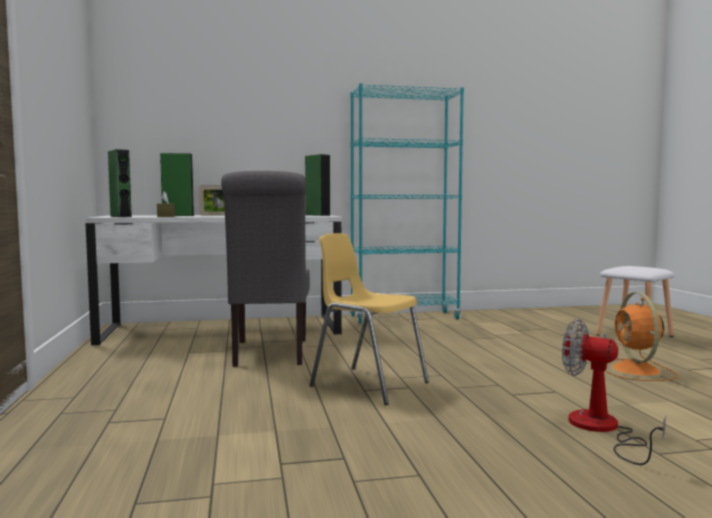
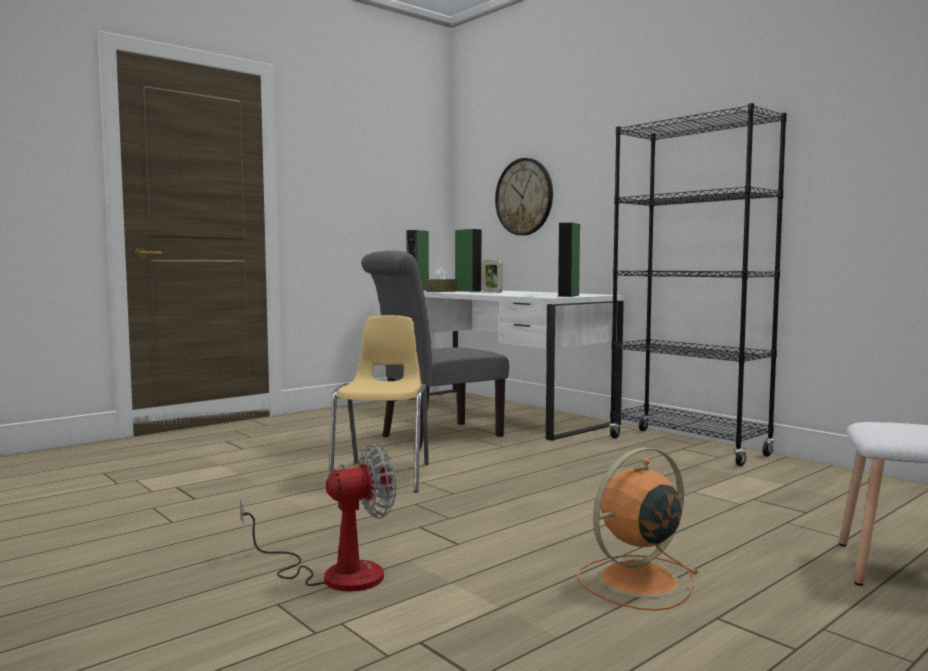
camera: 60 degrees right, 0 degrees up
turquoise bookcase [350,83,464,324] -> black bookcase [609,103,787,466]
fan [562,319,666,465] -> fan turned 60 degrees clockwise [240,444,396,592]
none -> wall clock [495,158,553,236]

